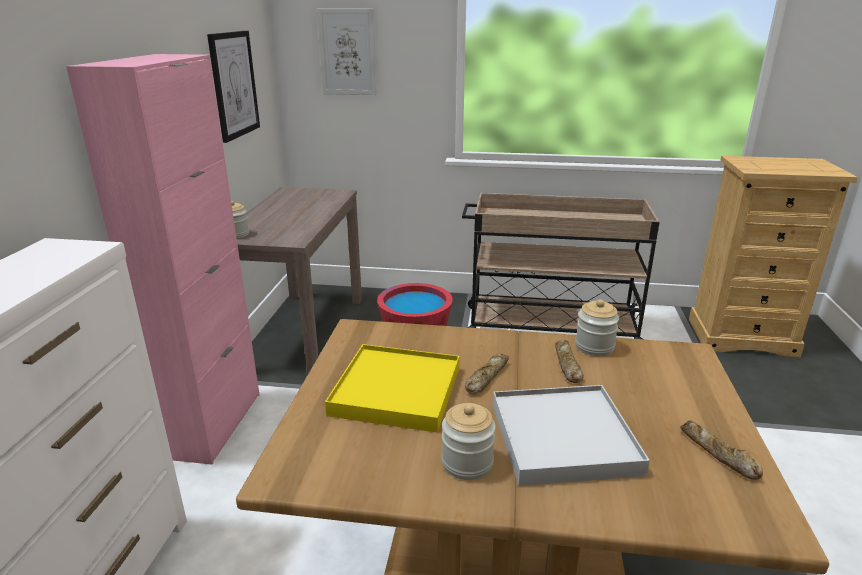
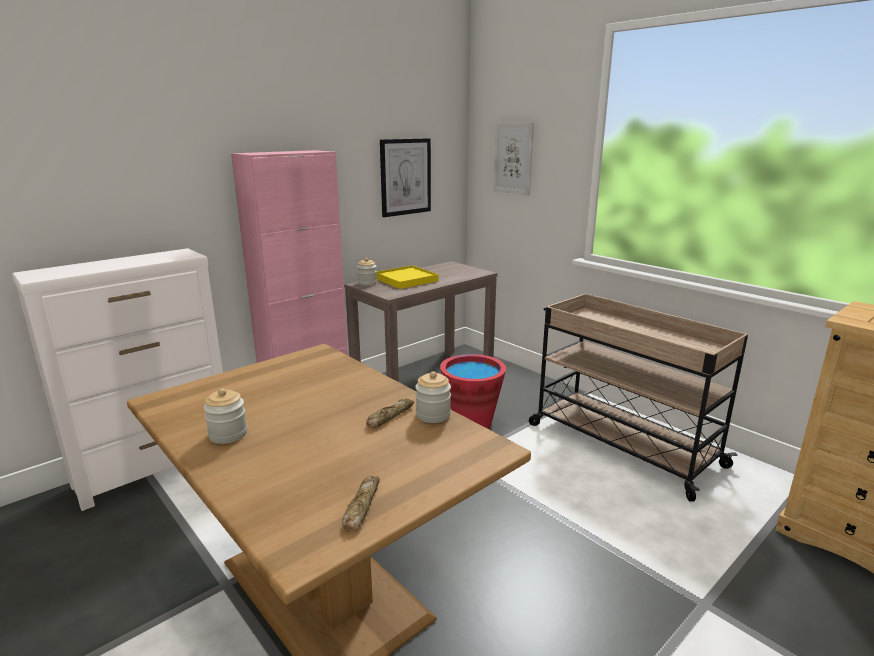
camera: 40 degrees right, 5 degrees down
yellow tray [325,344,460,433] -> yellow tray moved to [376,265,439,289]
bread [465,353,509,394] -> none
white tray [493,385,650,486] -> none

